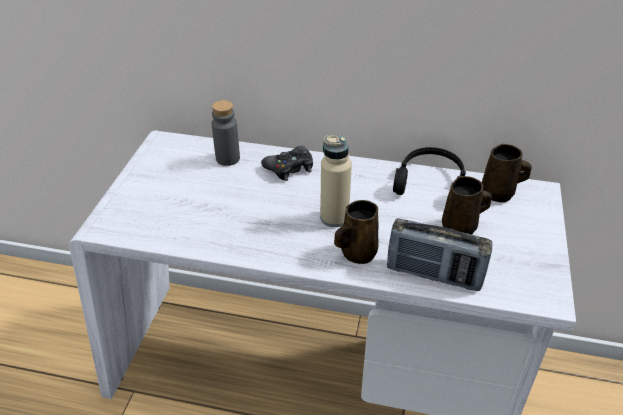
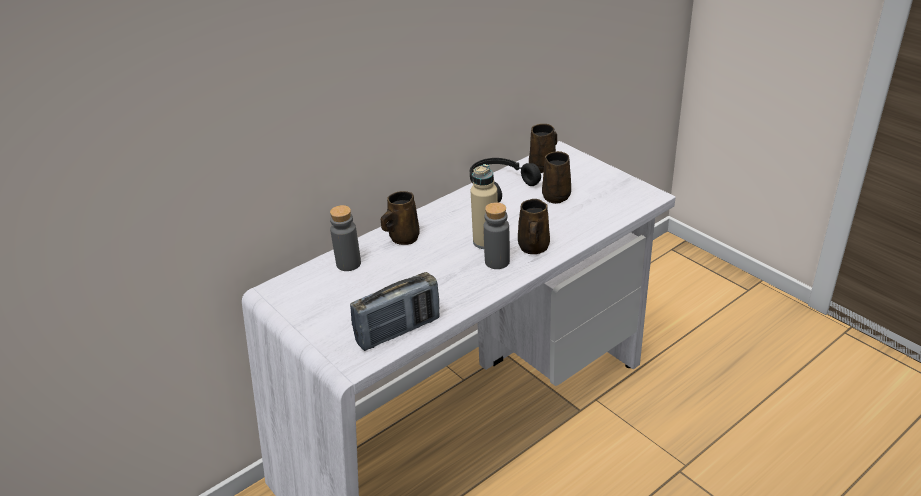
camera: 50 degrees left, 5 degrees down
black game controller [261,146,313,181] -> brown mug [381,191,420,245]
radio [387,218,492,291] -> radio moved to [350,272,439,351]
none -> grey bottle [483,202,510,269]

